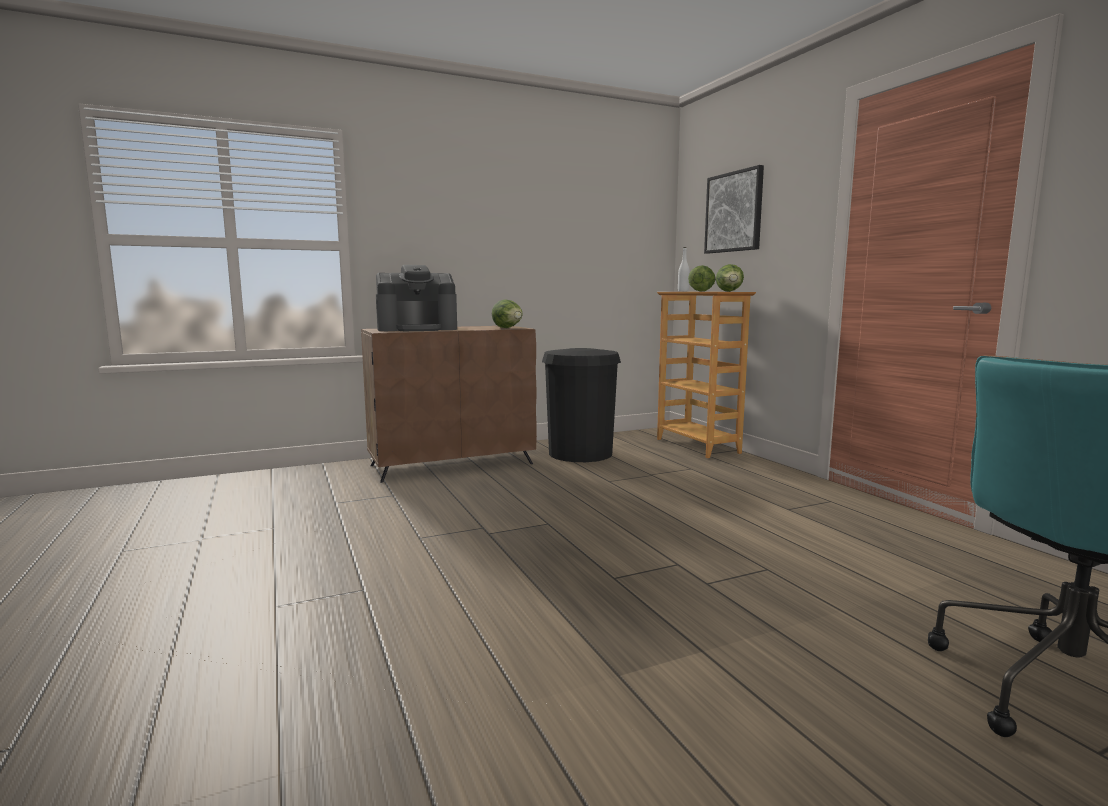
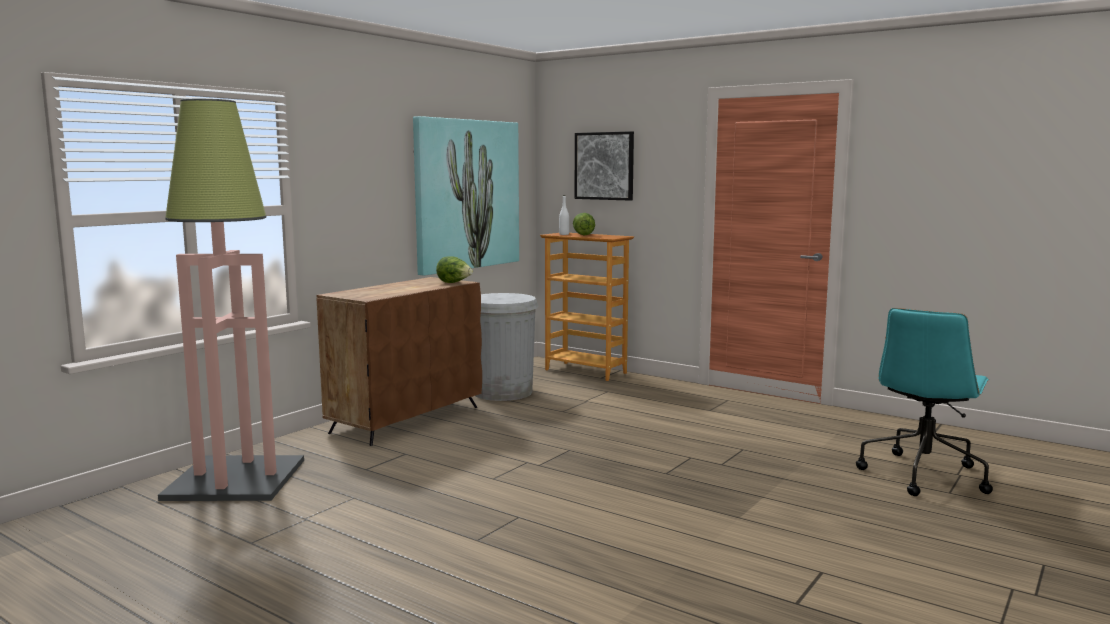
camera: 30 degrees left, 0 degrees up
coffee machine [376,265,457,331] -> none
black trash can [542,348,621,462] -> white trash can [476,293,539,401]
lettuce [716,264,744,292] -> none
none -> floor lamp [158,99,304,501]
none -> picture [413,116,519,276]

